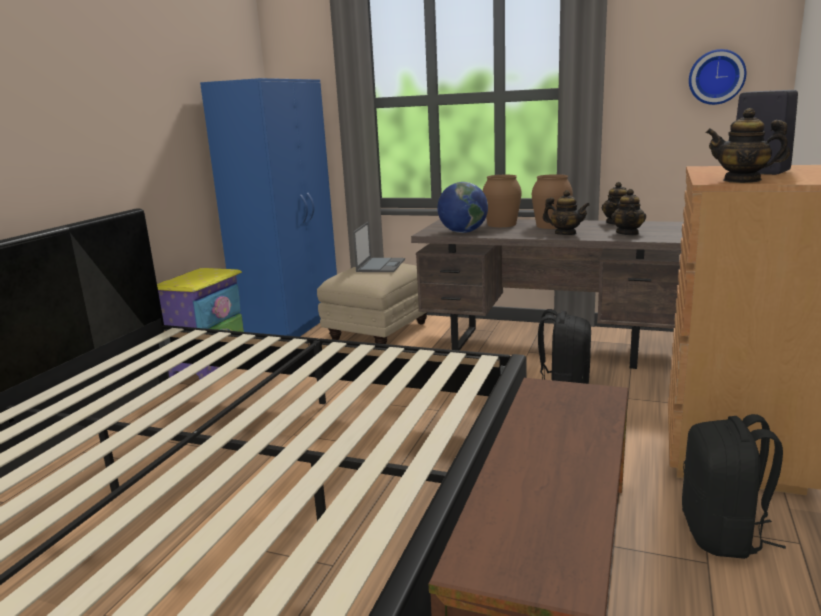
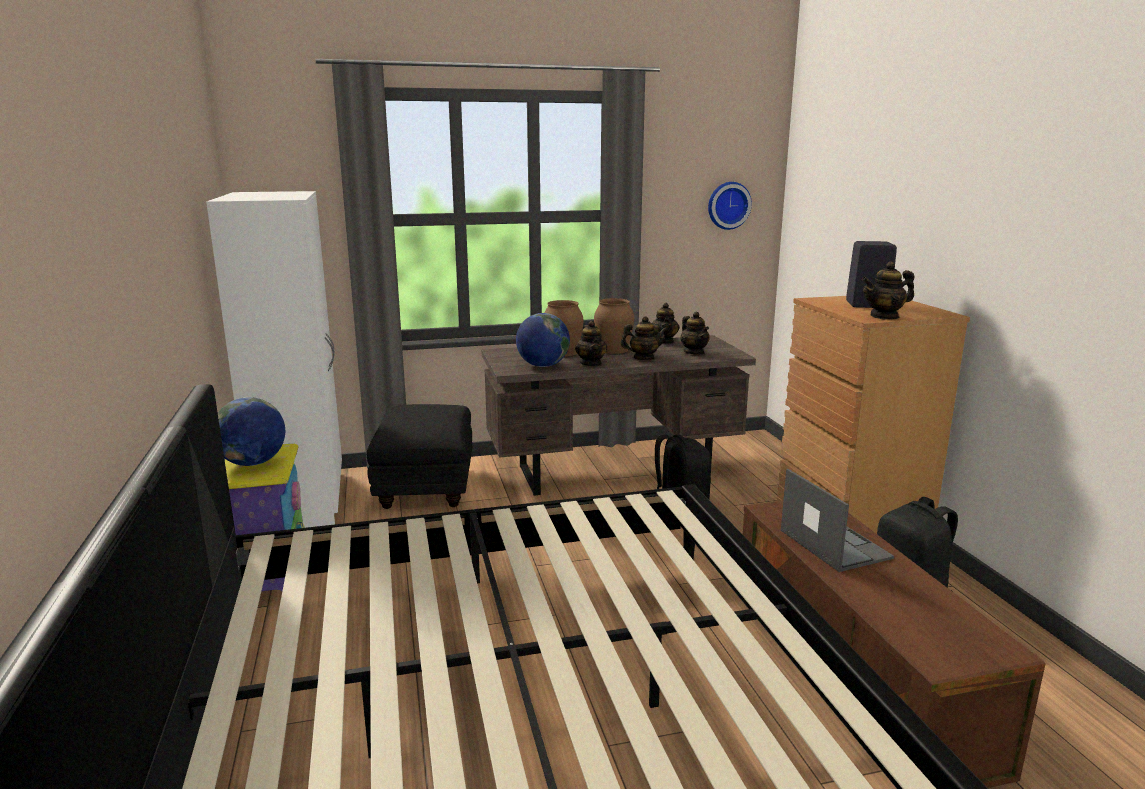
camera: 35 degrees left, 0 degrees up
blue wardrobe [200,78,337,337] -> white wardrobe [206,191,342,528]
beige ottoman [317,263,427,344] -> black ottoman [367,404,473,509]
laptop [353,222,405,272] -> laptop moved to [781,469,894,572]
none -> globe [218,397,285,466]
none -> teapot [575,321,607,366]

